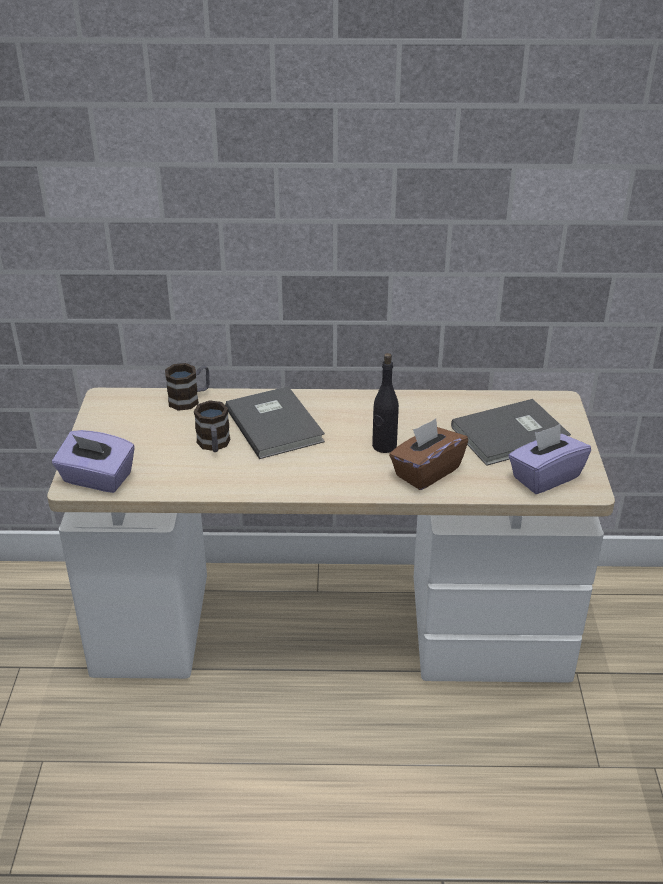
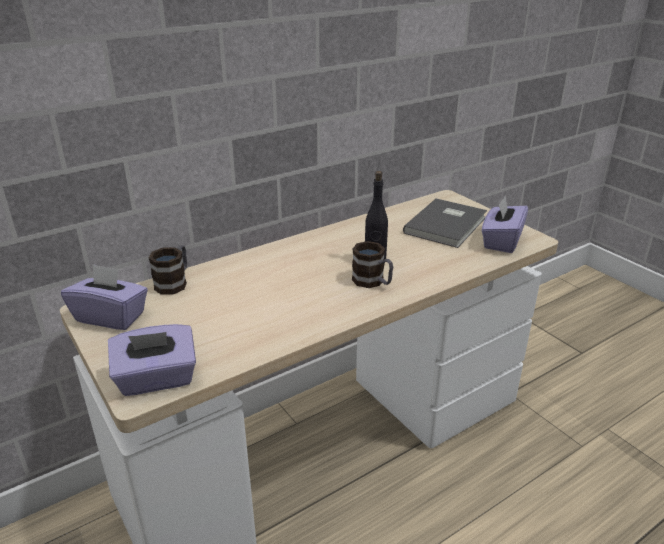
camera: 35 degrees left, 5 degrees down
mug [194,400,230,452] -> mug moved to [352,241,393,288]
grey book [225,386,325,459] -> none
brown tissue box [389,419,468,490] -> none
none -> purple tissue box [61,264,148,330]

